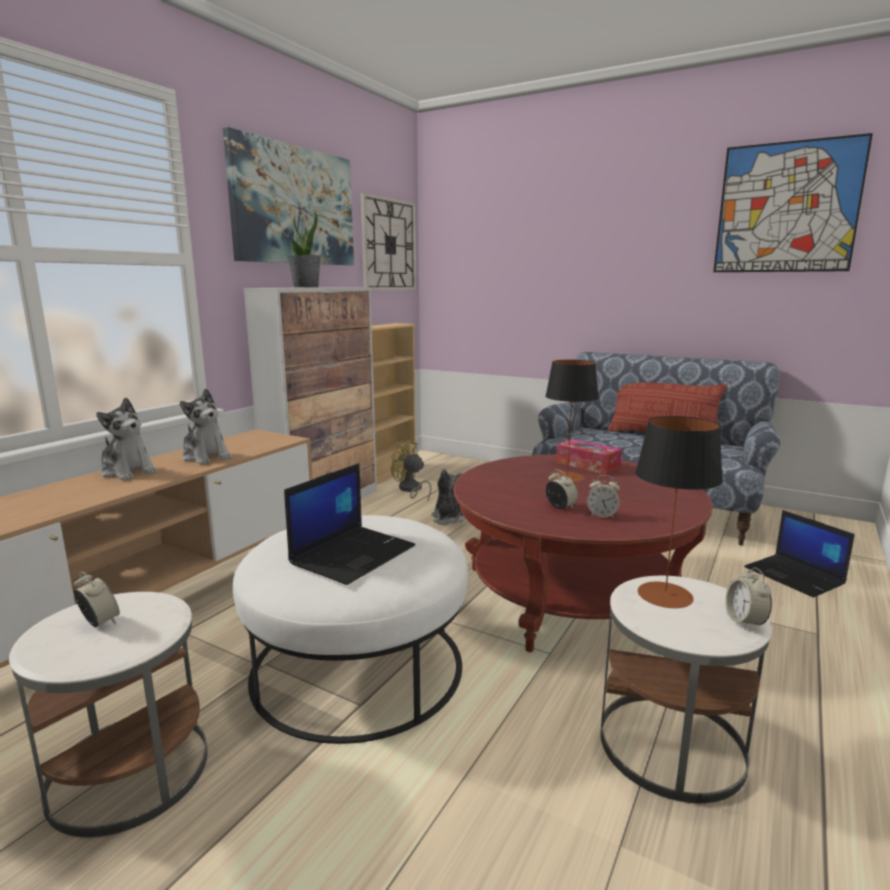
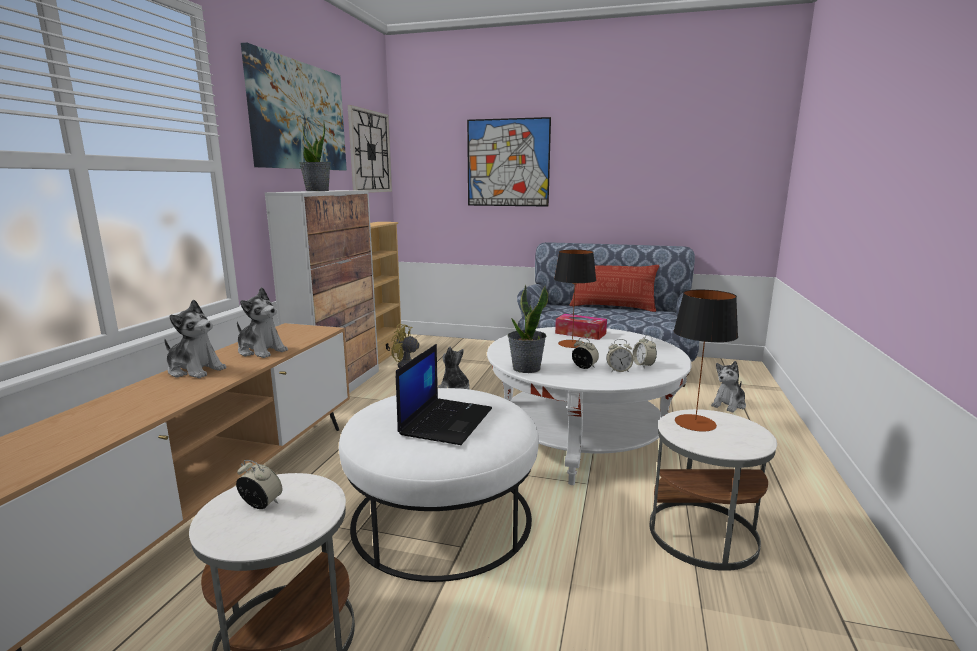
camera: 15 degrees left, 0 degrees up
red coffee table [454,455,713,652] -> white coffee table [487,327,692,485]
picture [713,133,873,272] -> picture moved to [467,117,551,207]
alarm clock [725,567,772,630] -> alarm clock moved to [633,335,657,368]
laptop [744,510,855,597] -> plush toy [711,361,746,413]
none -> potted plant [508,285,548,373]

